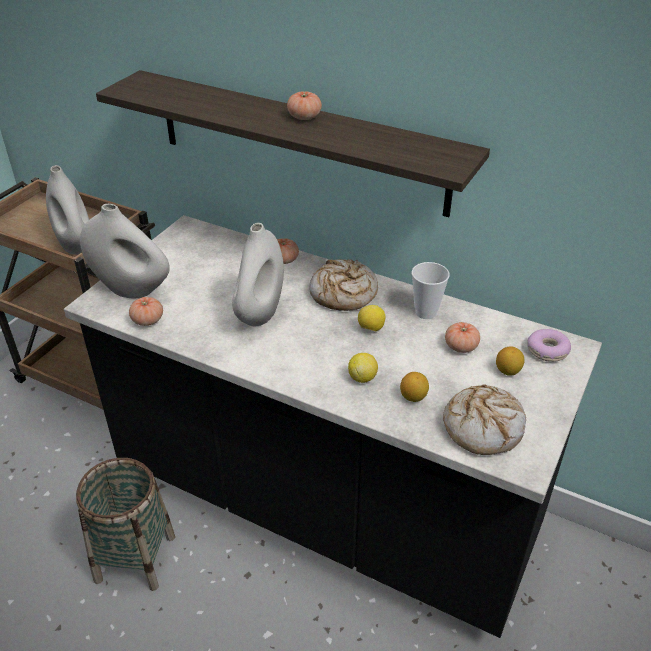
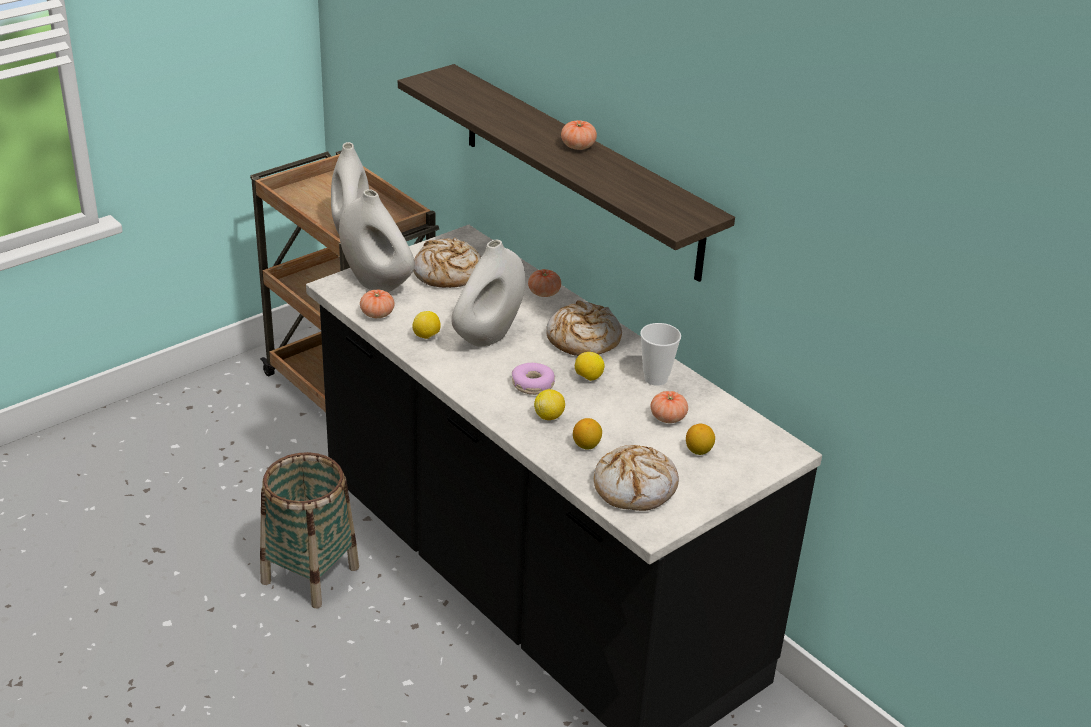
camera: 20 degrees right, 5 degrees down
donut [527,329,571,362] -> donut moved to [512,363,555,395]
none -> lemon [412,311,441,339]
none -> bread [413,237,481,288]

